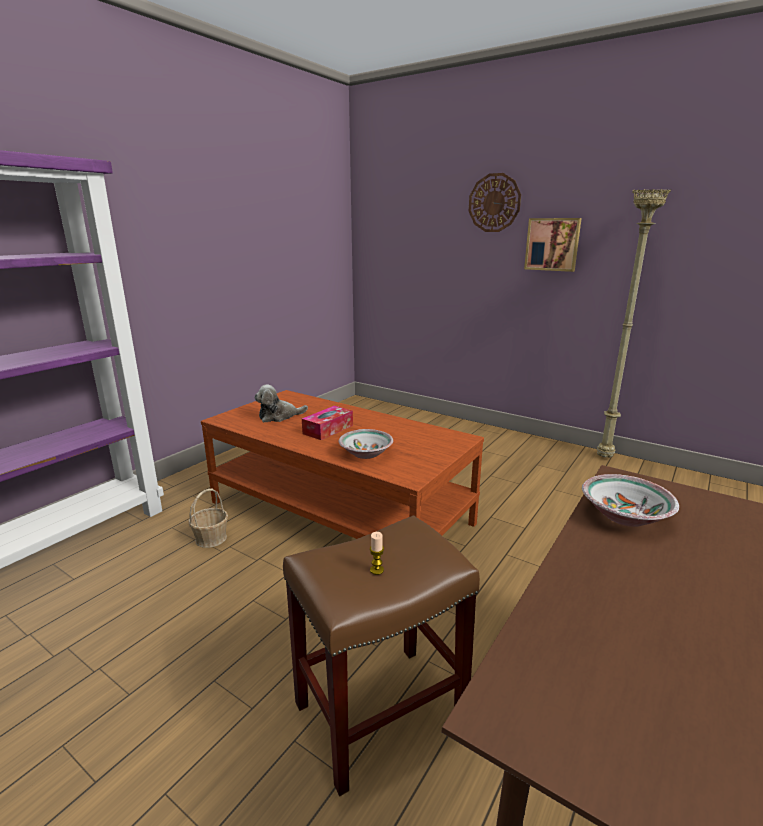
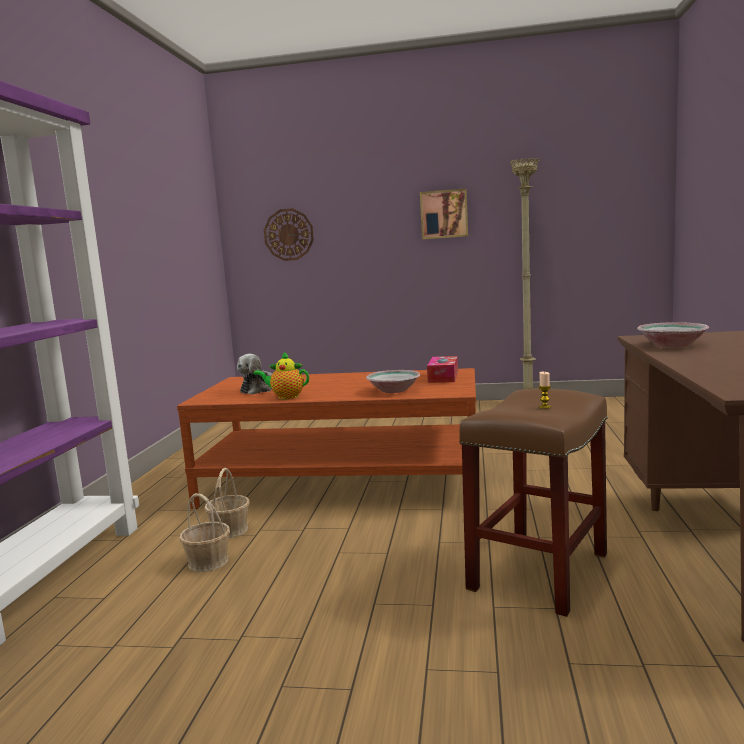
camera: 25 degrees left, 10 degrees down
tissue box [302,406,353,440] -> tissue box moved to [427,356,458,383]
wall clock [469,173,521,232] -> wall clock moved to [264,208,314,261]
none -> basket [180,493,230,572]
none -> teapot [253,351,309,399]

